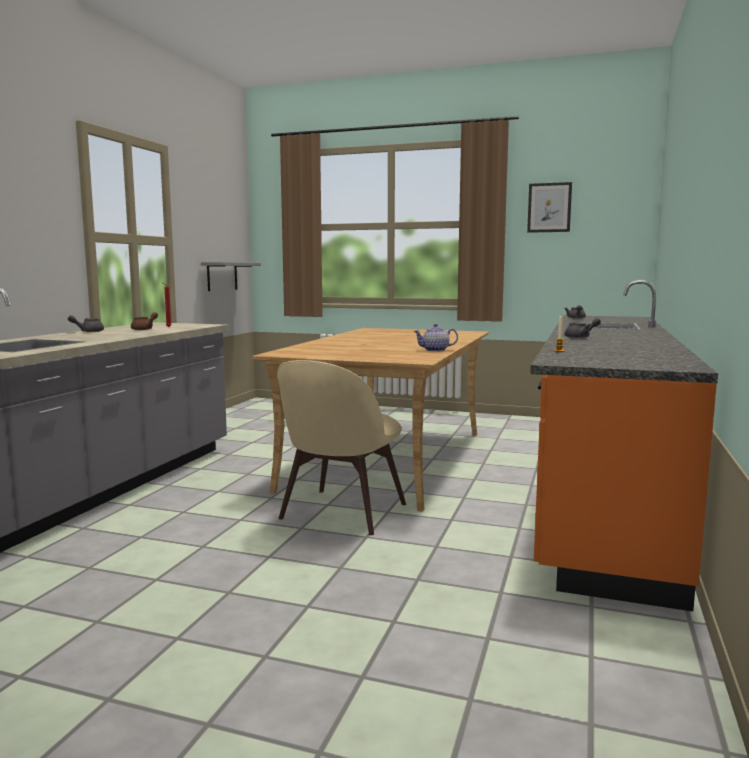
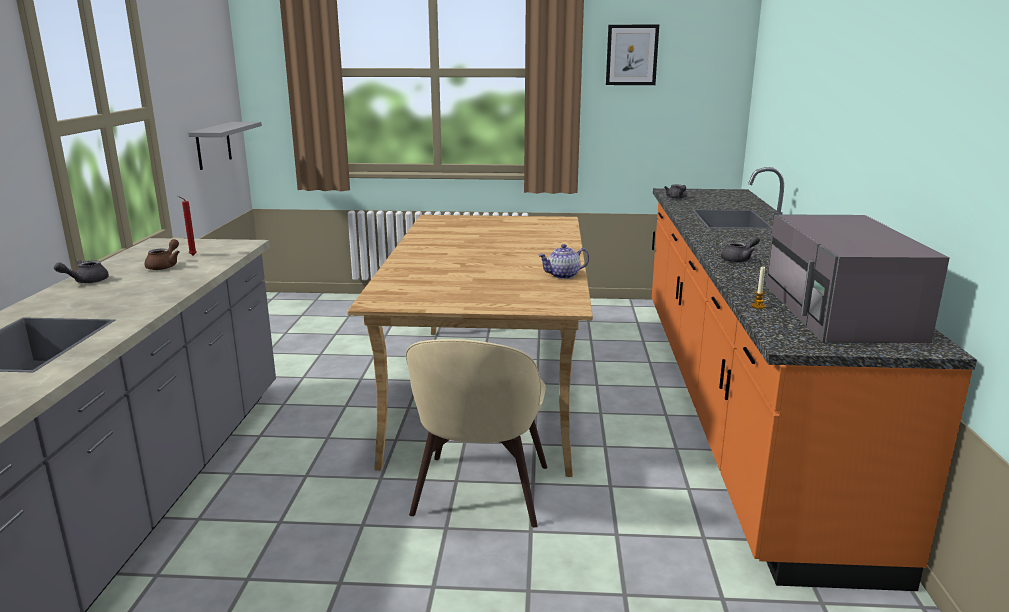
camera: 15 degrees left, 10 degrees up
none -> grey microwave [766,214,950,343]

